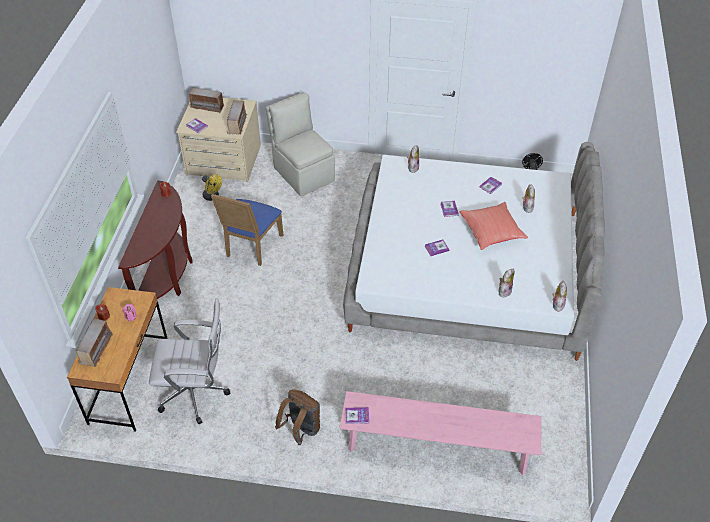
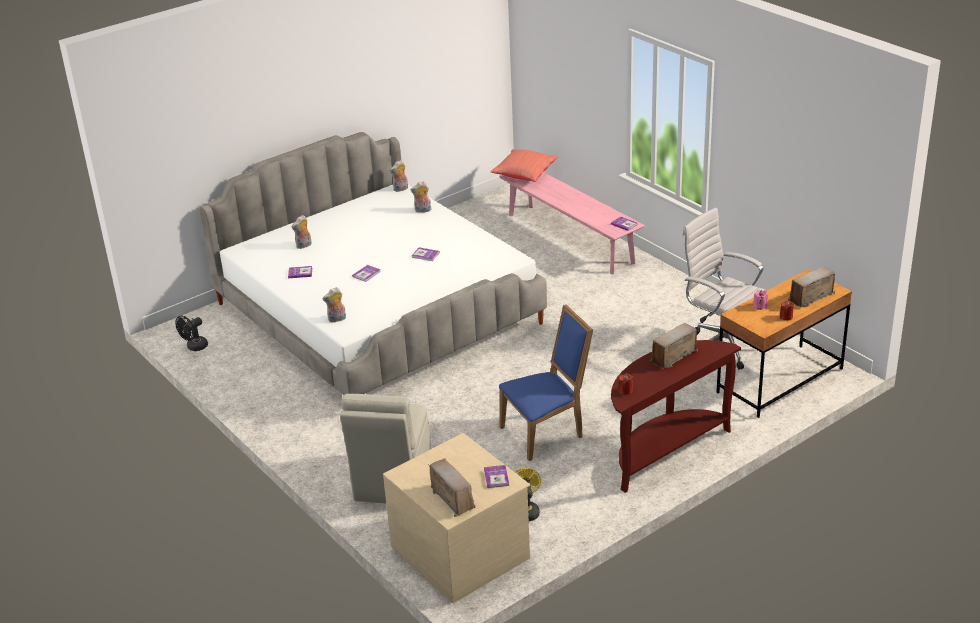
camera: 135 degrees left, 15 degrees down
radio [227,100,248,135] -> radio moved to [650,323,698,369]
brown backpack [275,390,320,445] -> none
red pillow [460,202,528,250] -> red pillow moved to [490,149,558,182]

